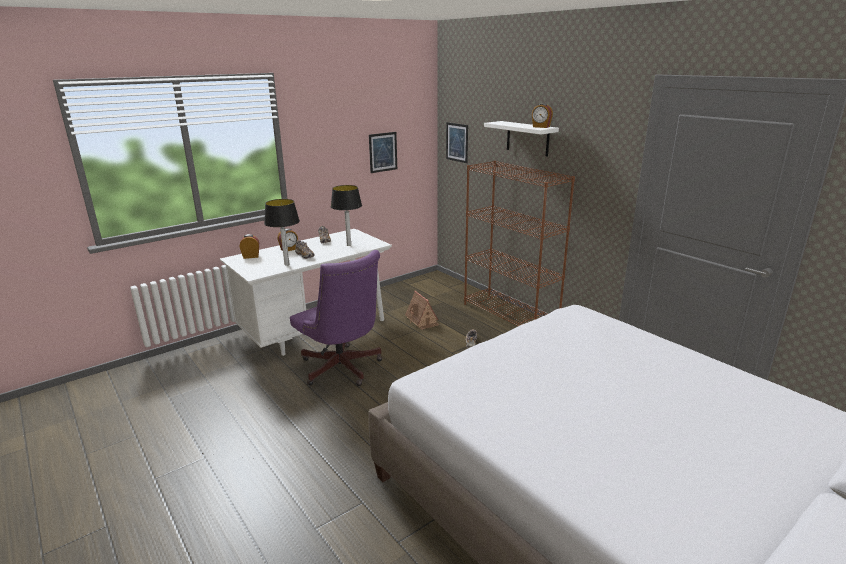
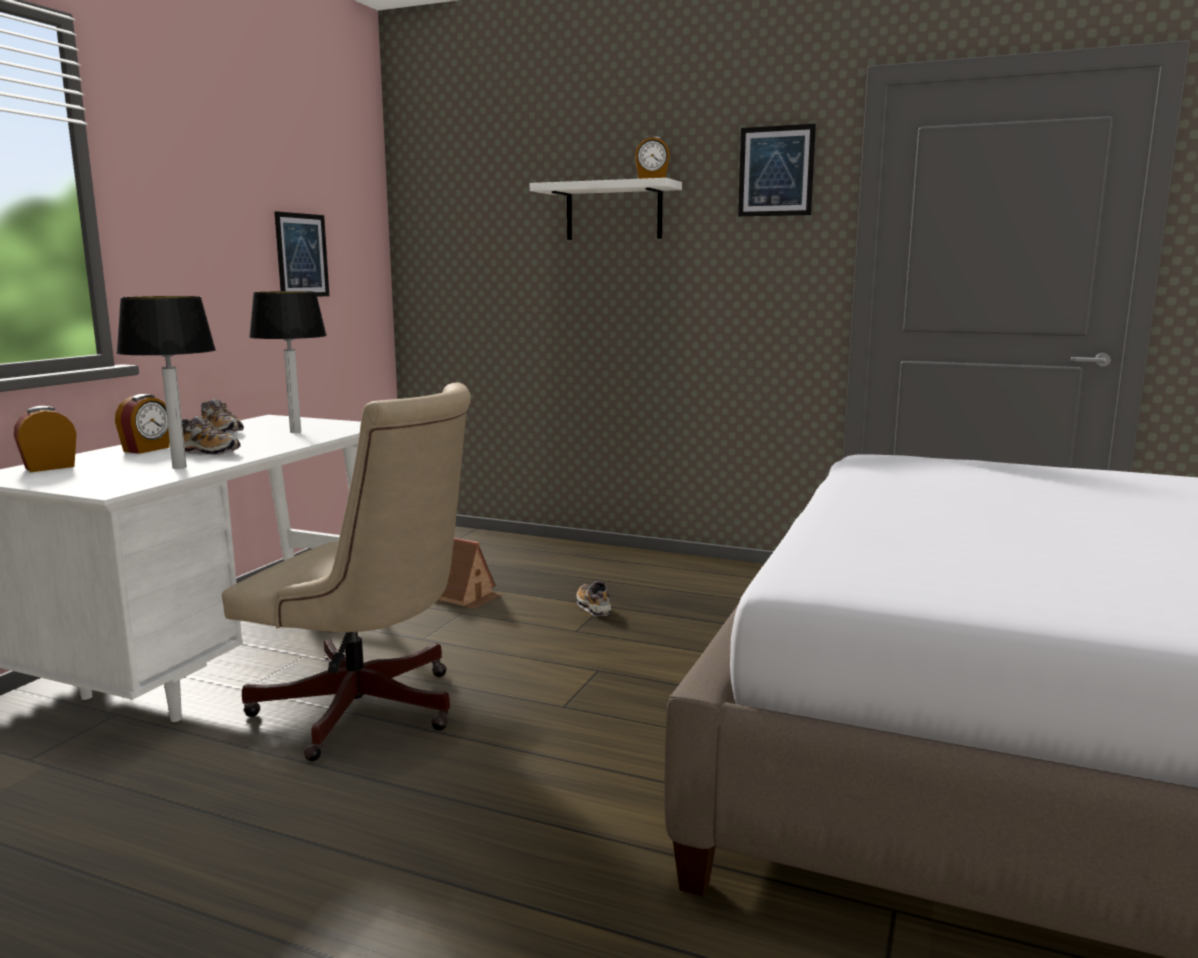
camera: 30 degrees left, 10 degrees down
purple office chair [290,250,383,386] -> beige office chair [222,382,471,761]
picture [446,122,468,163] -> picture moved to [738,124,816,217]
brown bookcase [464,161,575,326] -> none

